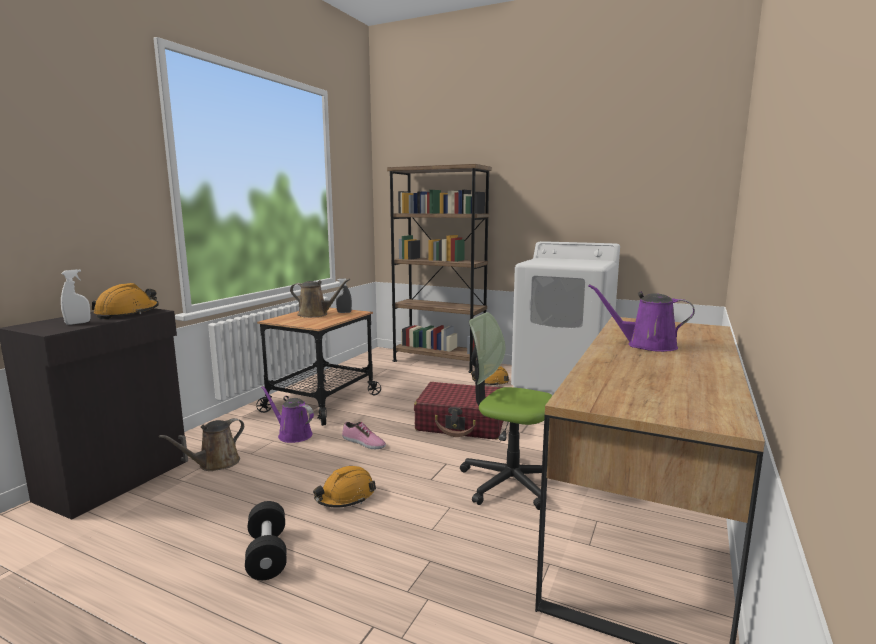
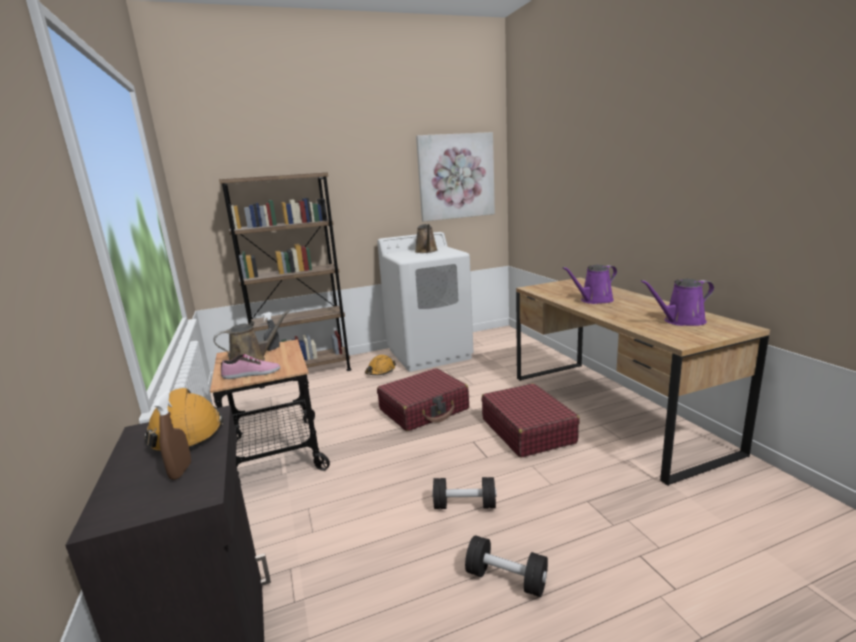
camera: 45 degrees left, 5 degrees up
white spray bottle [61,269,91,325] -> brown spray bottle [154,390,191,480]
brown watering can [159,418,244,471] -> brown watering can moved to [415,224,438,253]
purple watering can [261,386,314,443] -> purple watering can moved to [641,279,714,326]
orange hard hat [313,466,376,508] -> black dumbbell [432,477,497,509]
shoe [342,422,386,449] -> shoe moved to [221,354,280,379]
office chair [460,312,553,510] -> red suitcase [481,383,580,457]
none -> picture [416,132,495,222]

